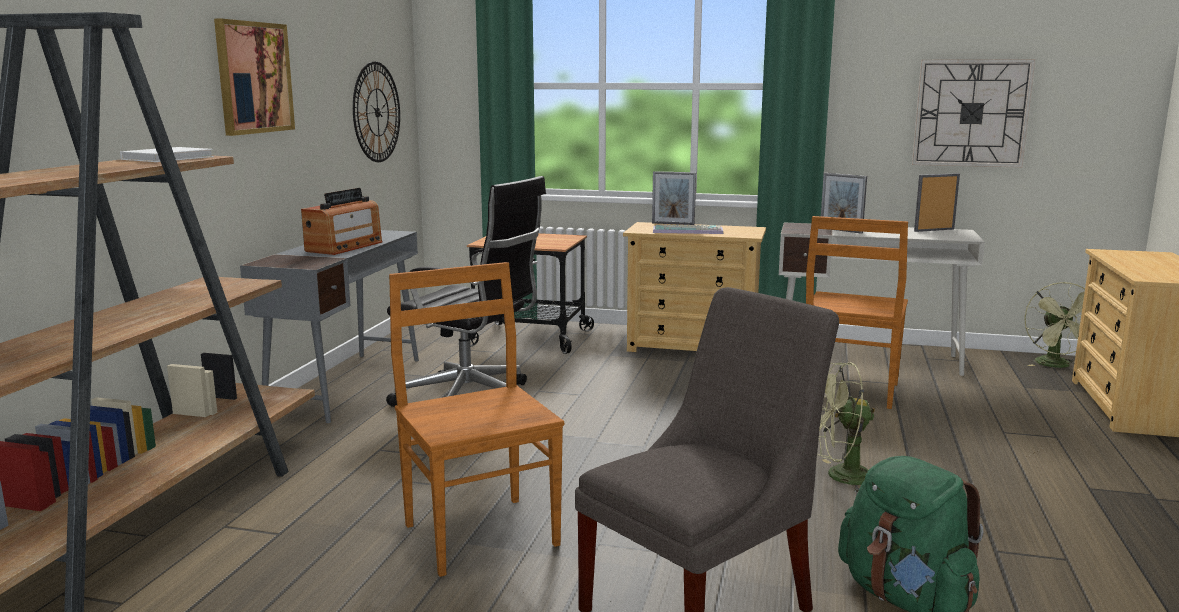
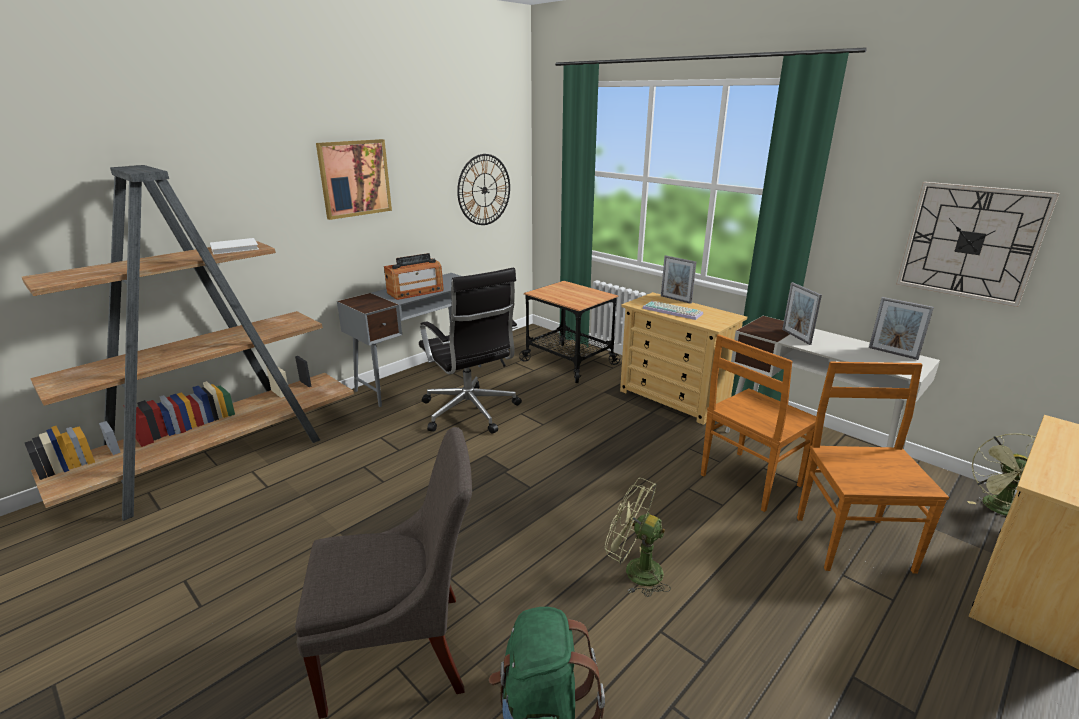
camera: 30 degrees right, 10 degrees up
brown chair [389,262,564,577] -> brown chair moved to [797,362,949,574]
picture frame [914,173,960,232] -> picture frame turned 150 degrees counterclockwise [869,297,934,360]

